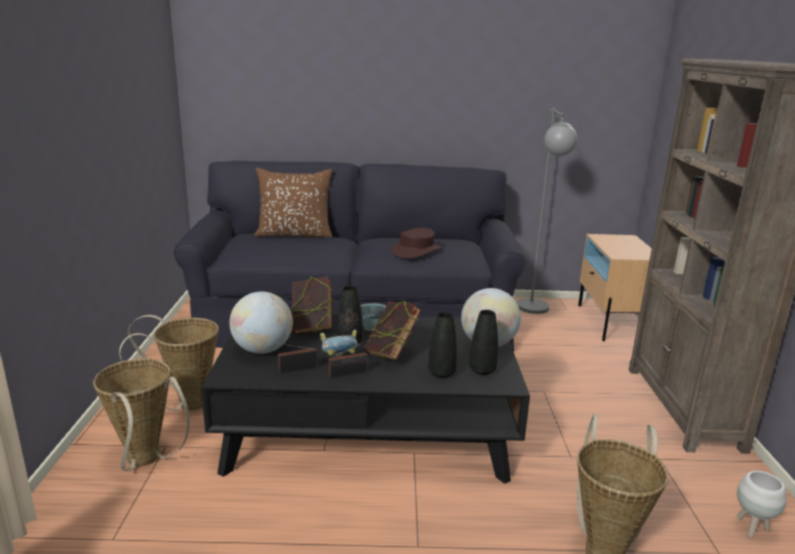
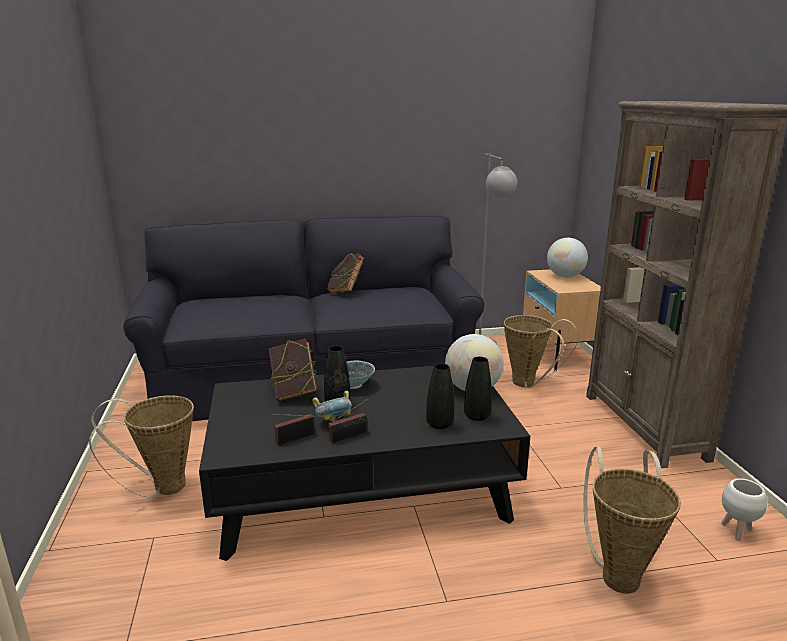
camera: 10 degrees left, 0 degrees up
basket [93,358,190,471] -> basket moved to [504,315,579,388]
globe [230,291,293,354] -> globe moved to [547,238,588,277]
brown pillow [254,167,333,237] -> none
book [364,300,422,360] -> book moved to [326,253,365,293]
brown hat [391,228,442,259] -> none

